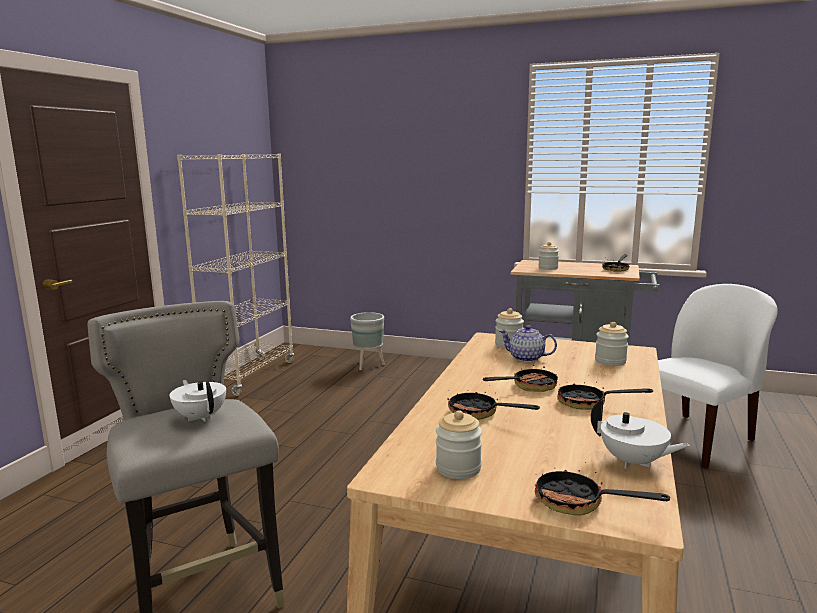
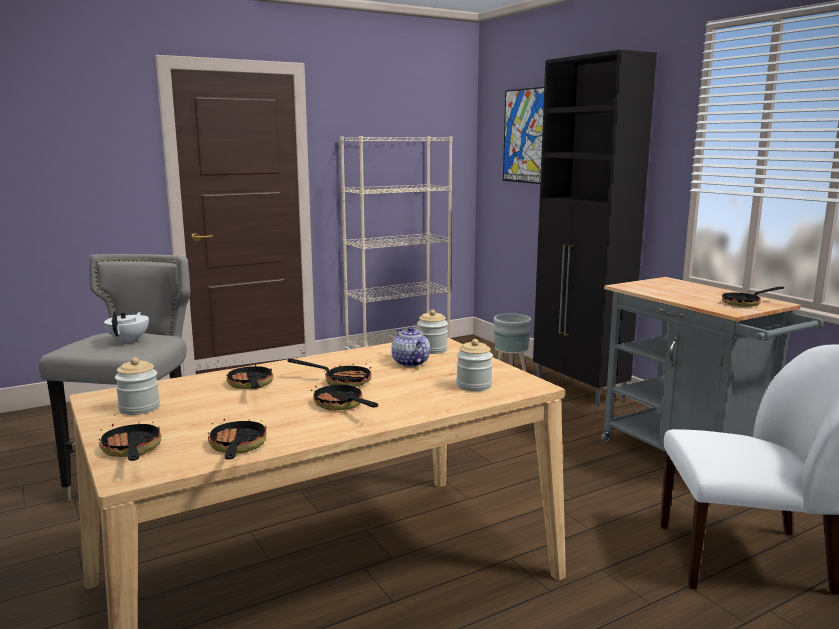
camera: 40 degrees right, 0 degrees up
jar [538,242,559,270] -> none
white teapot [591,399,690,469] -> frying pan [208,418,267,460]
none -> picture [503,87,544,184]
none -> black cabinet [533,50,657,409]

